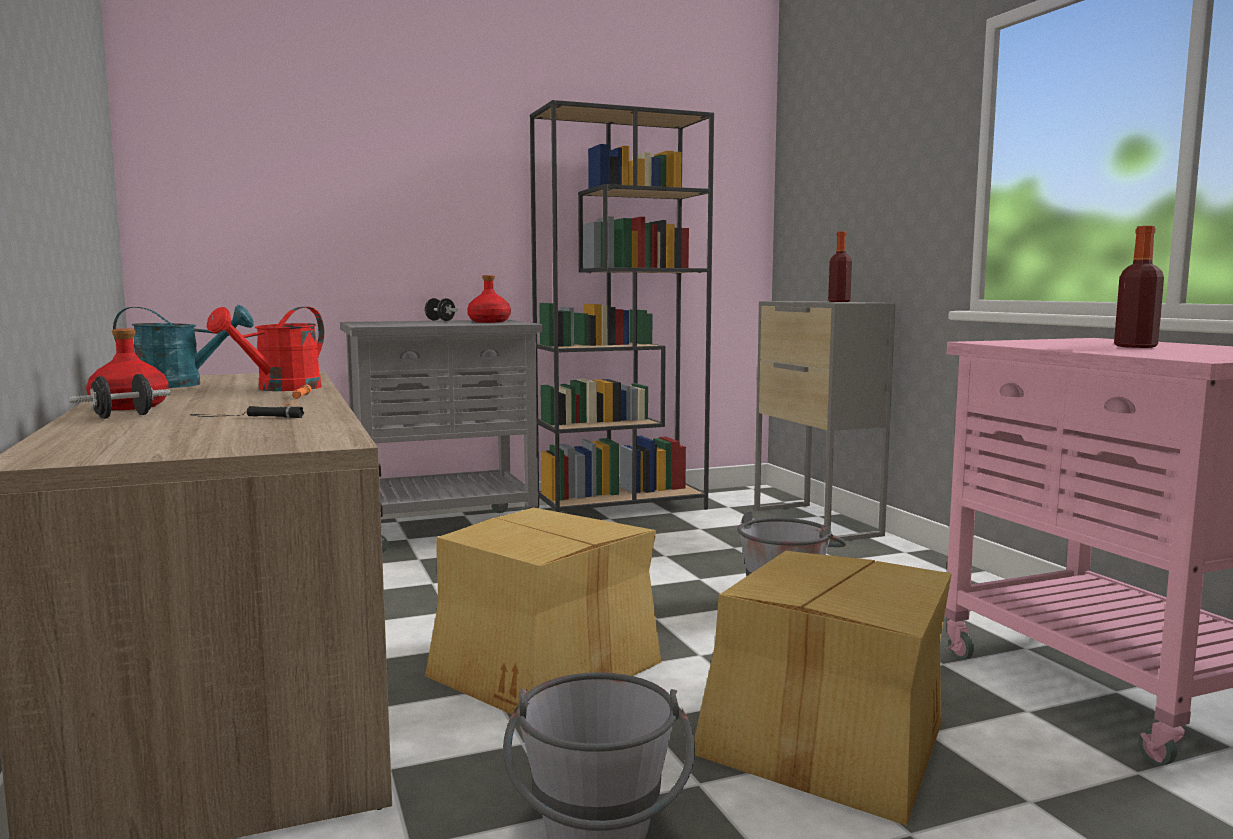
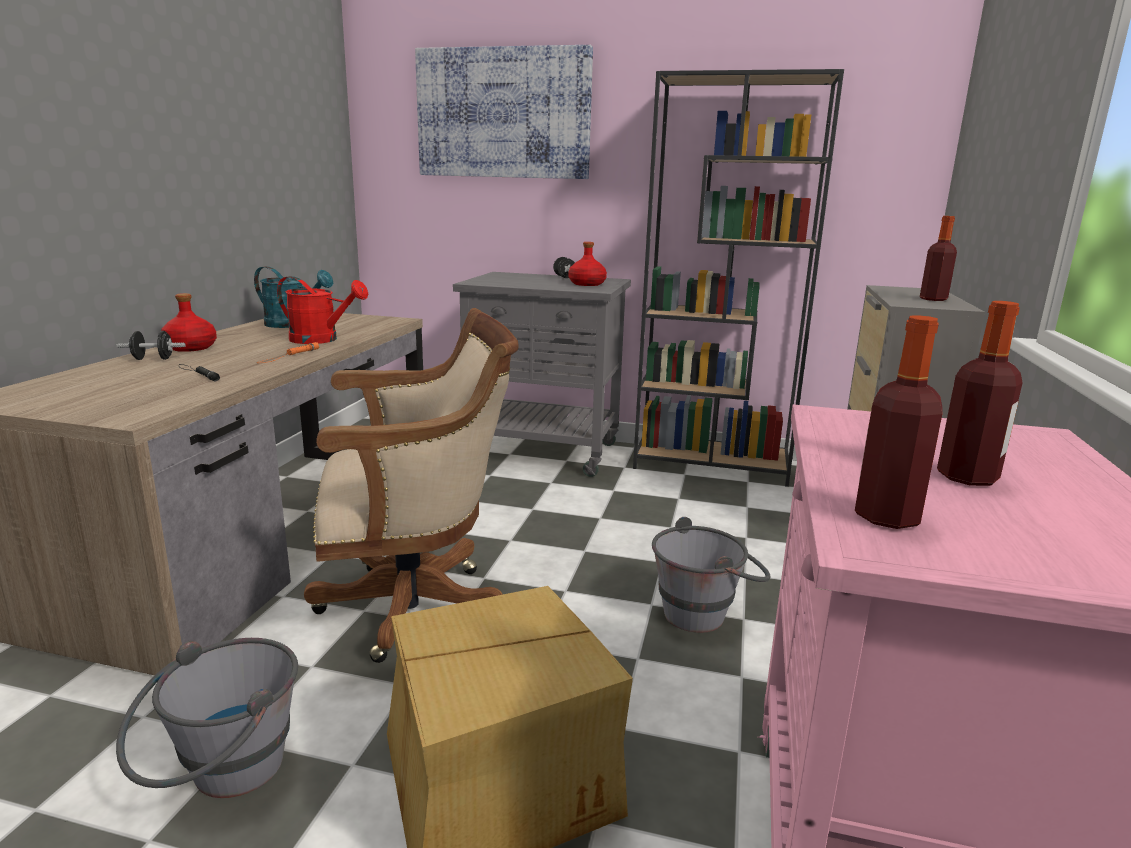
camera: 35 degrees right, 10 degrees up
red watering can [207,307,324,391] -> red watering can turned 135 degrees counterclockwise [277,276,369,344]
cardboard box [425,508,661,715] -> office chair [304,308,518,663]
none -> picture [415,45,593,179]
none -> bottle [855,315,943,529]

